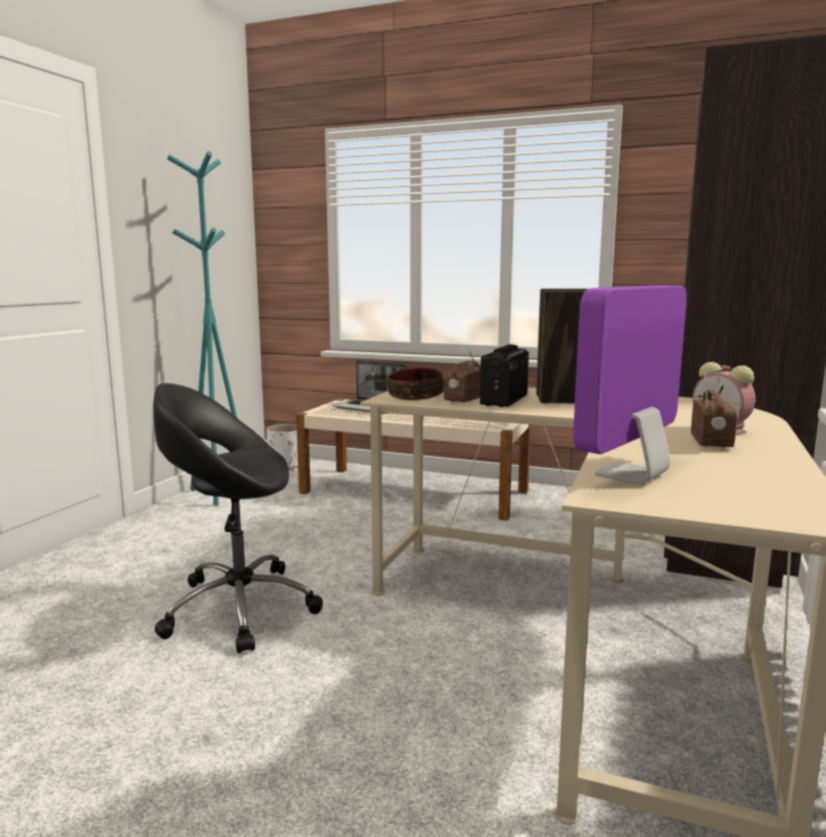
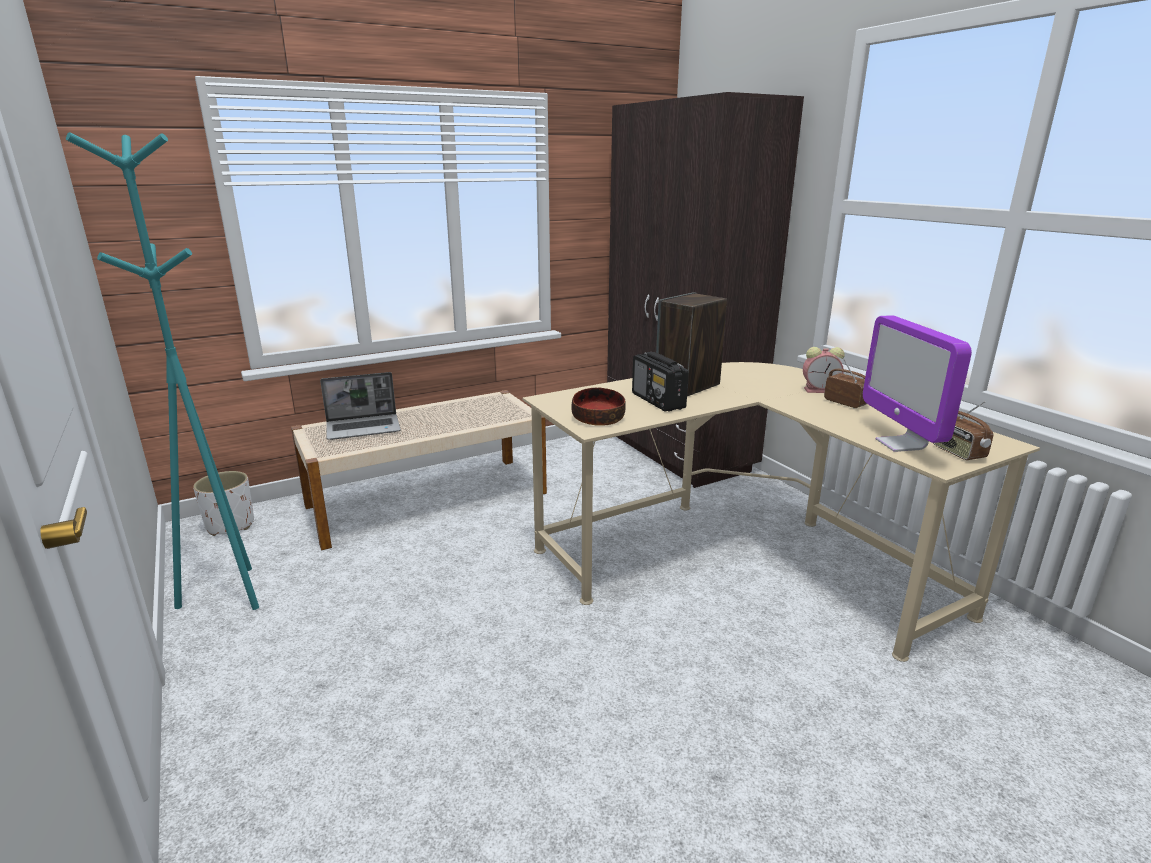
camera: 50 degrees left, 10 degrees up
black office chair [153,383,323,653] -> none
radio [444,347,481,404] -> radio moved to [933,401,993,460]

